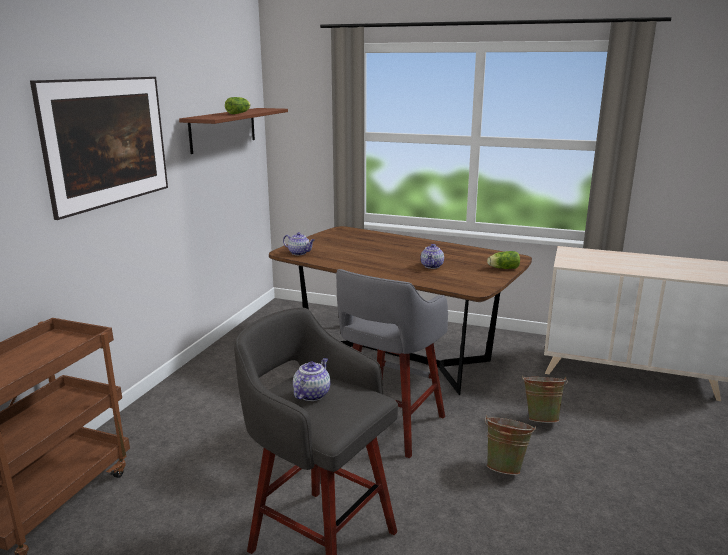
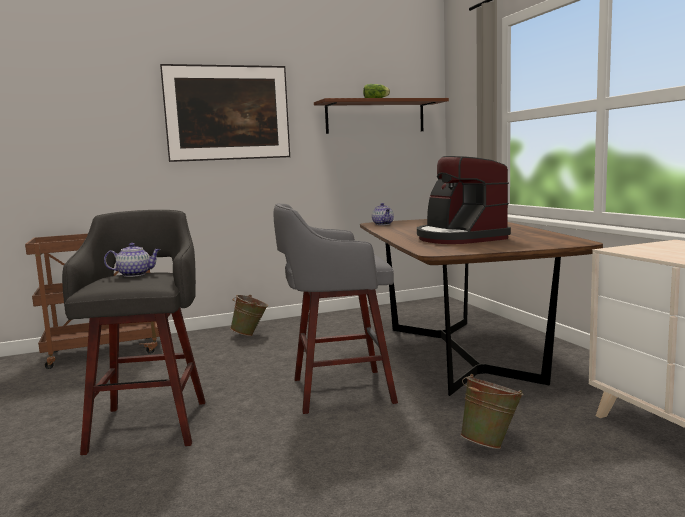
camera: 50 degrees right, 10 degrees down
teapot [421,244,444,269] -> coffee machine [417,156,511,244]
green bucket [485,415,536,475] -> green bucket moved to [230,295,268,336]
lettuce [487,251,520,269] -> none

